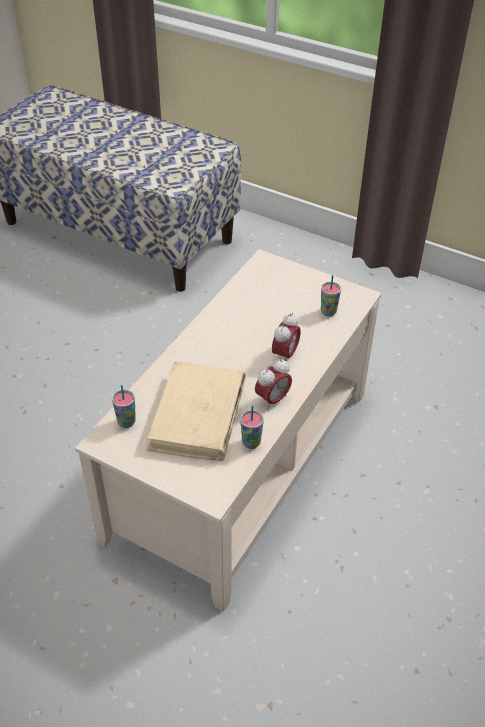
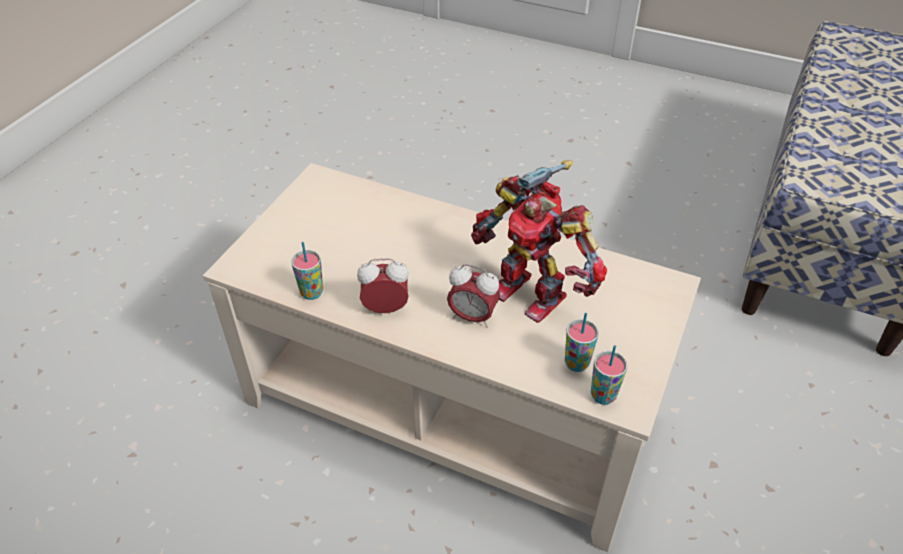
camera: 85 degrees right, 0 degrees up
cup [112,385,136,428] -> cup moved to [591,345,627,405]
beige book [146,361,246,461] -> none
alarm clock [255,359,292,410] -> alarm clock turned 135 degrees clockwise [357,258,409,313]
none -> toy robot [471,160,607,323]

